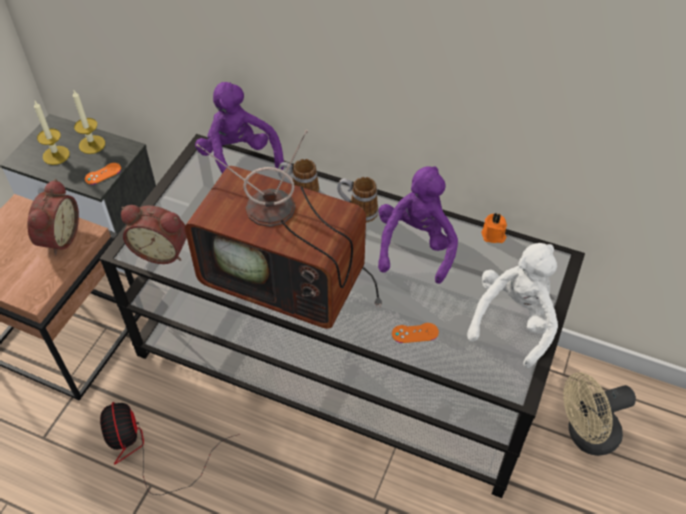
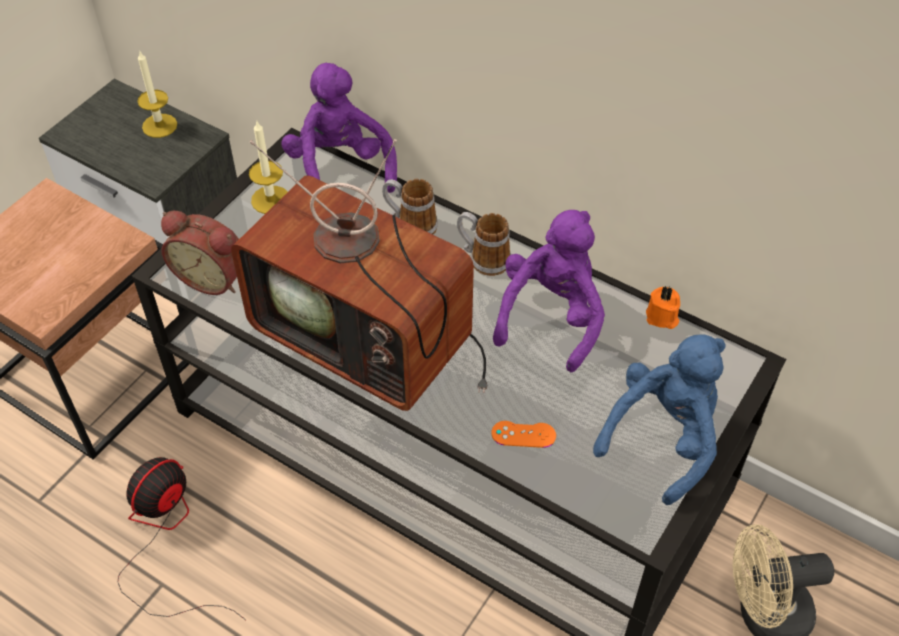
camera: 10 degrees right, 0 degrees up
alarm clock [27,179,79,256] -> none
candle [34,101,70,165] -> candle moved to [249,121,288,214]
orange game controller [85,163,121,185] -> none
fan [100,402,240,495] -> fan turned 45 degrees clockwise [118,457,246,620]
white plush toy [467,243,558,368] -> blue plush toy [593,334,726,505]

